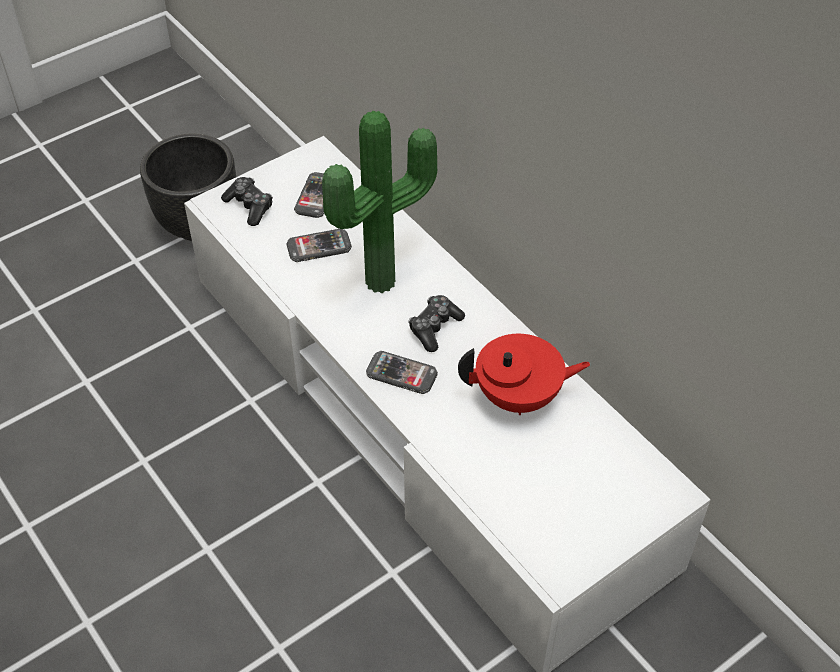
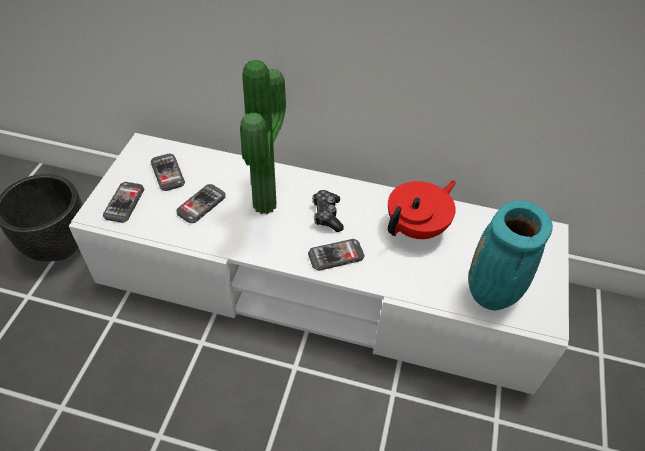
camera: 40 degrees left, 0 degrees up
game controller [221,177,273,226] -> phone [103,182,144,223]
none -> turquoise vase [468,200,553,310]

